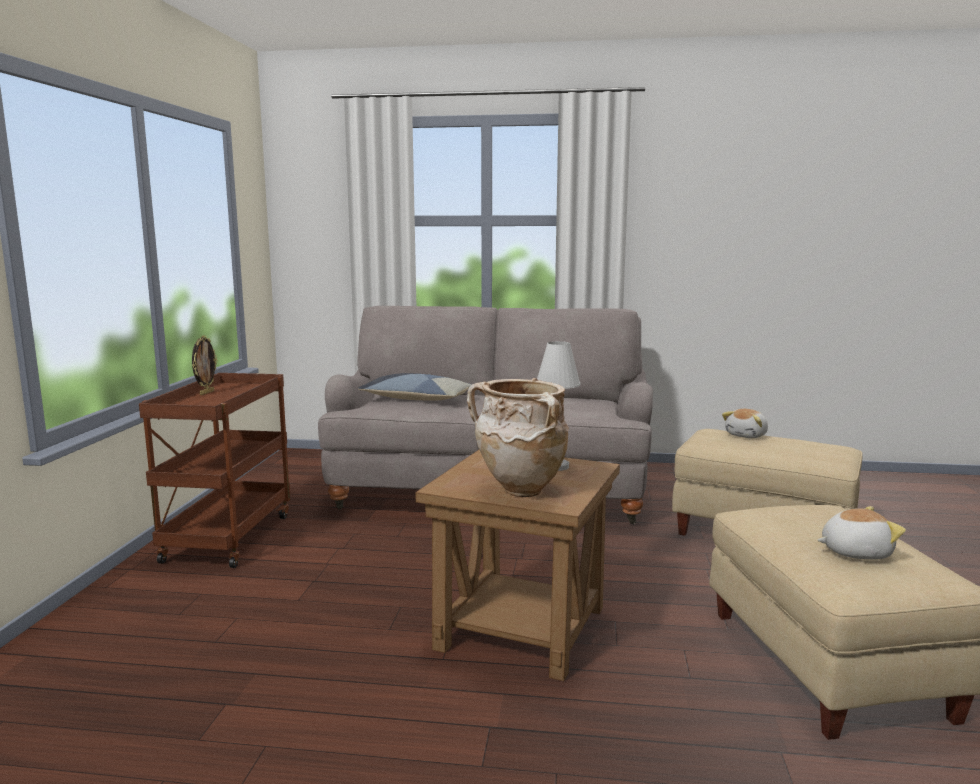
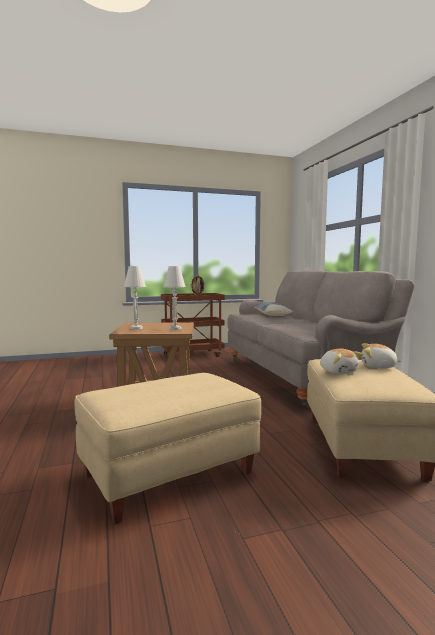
camera: 65 degrees right, 5 degrees down
beige vase [467,378,569,497] -> white table lamp [124,266,146,330]
plush toy [817,506,906,560] -> plush toy moved to [320,349,363,374]

